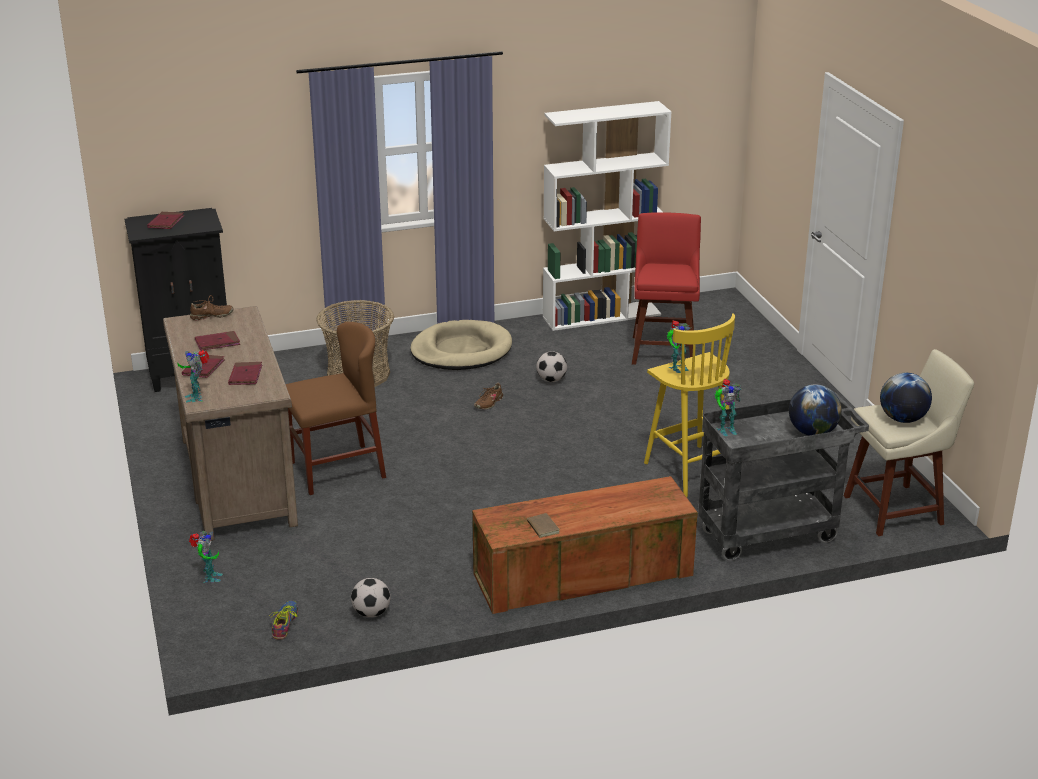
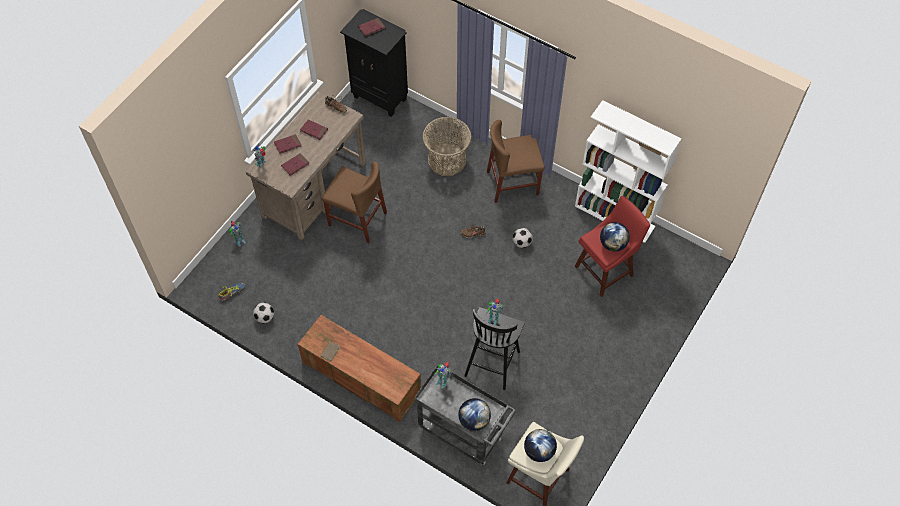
camera: 50 degrees right, 30 degrees up
beige dog bed [410,320,512,370] -> brown chair [487,120,545,203]
yellow stool [644,313,735,497] -> black stool [464,307,525,390]
none -> globe [600,222,630,252]

